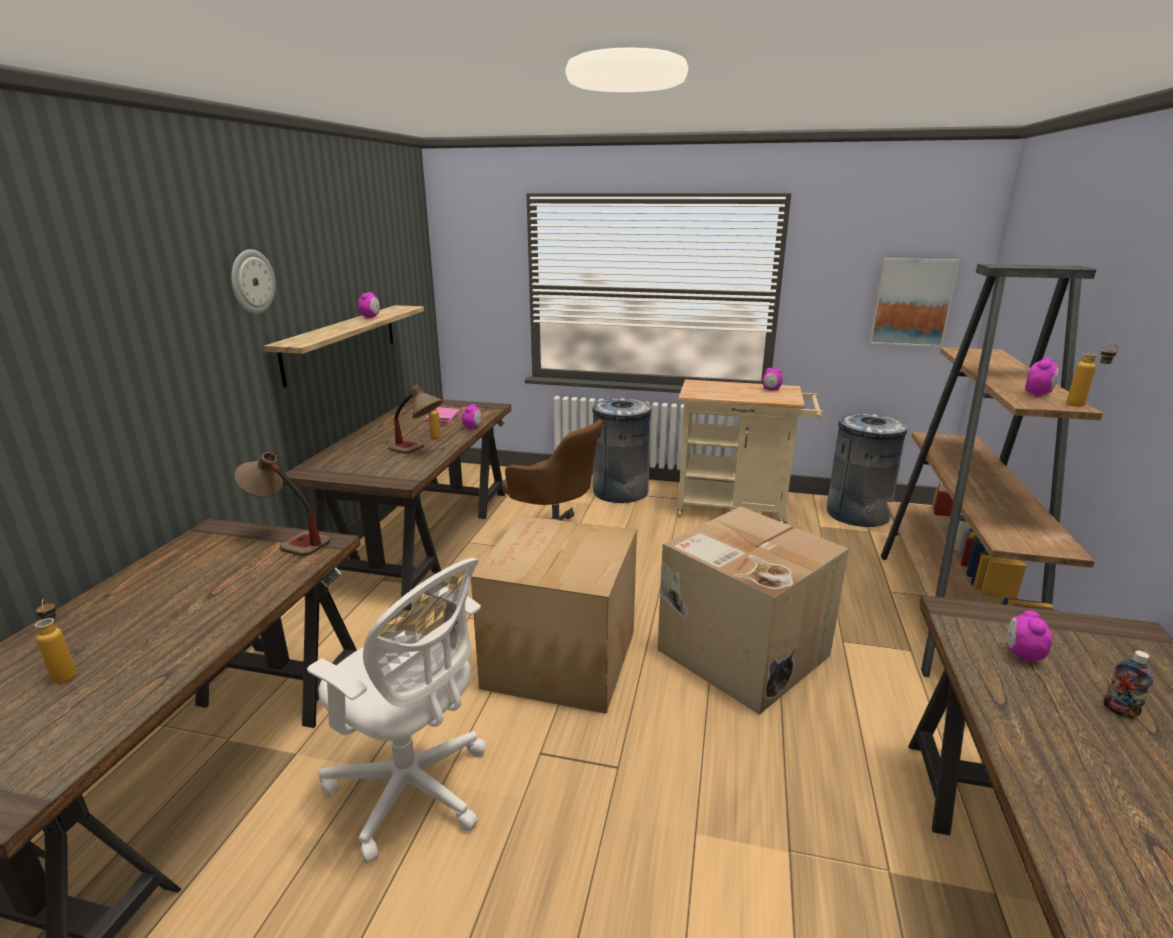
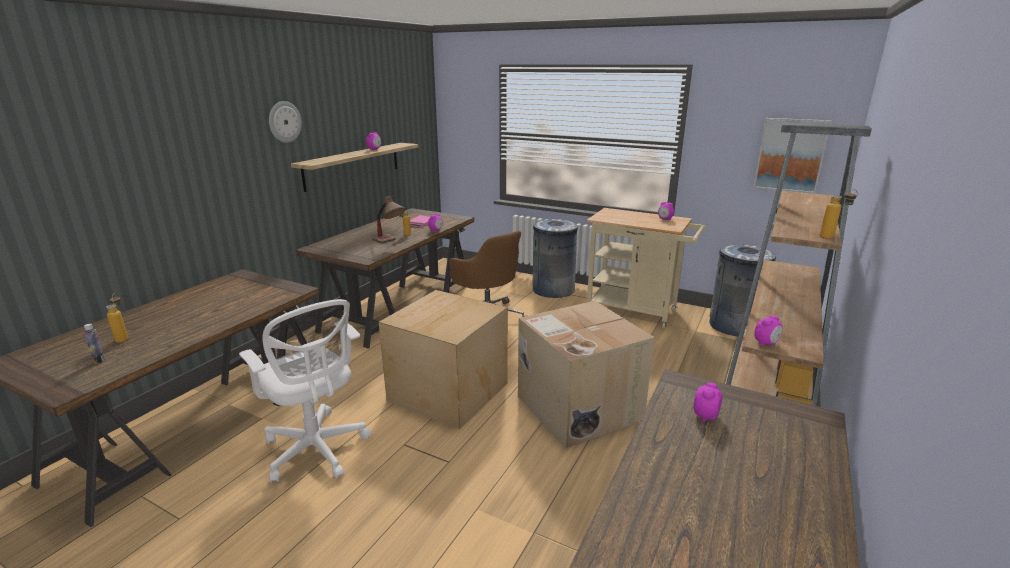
camera: 15 degrees right, 0 degrees up
table lamp [234,452,331,556] -> none
alarm clock [1025,358,1059,396] -> alarm clock moved to [755,315,783,346]
bottle [1104,651,1154,720] -> bottle moved to [84,324,105,364]

